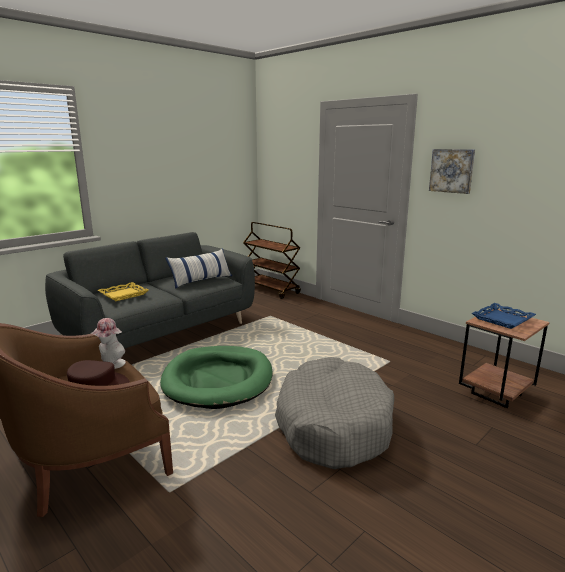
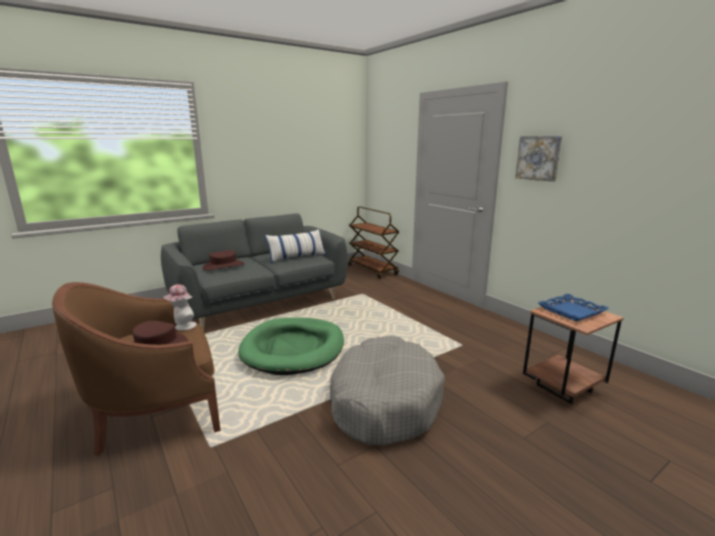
camera: 10 degrees right, 0 degrees up
yellow tray [98,282,149,301] -> brown hat [203,250,244,271]

